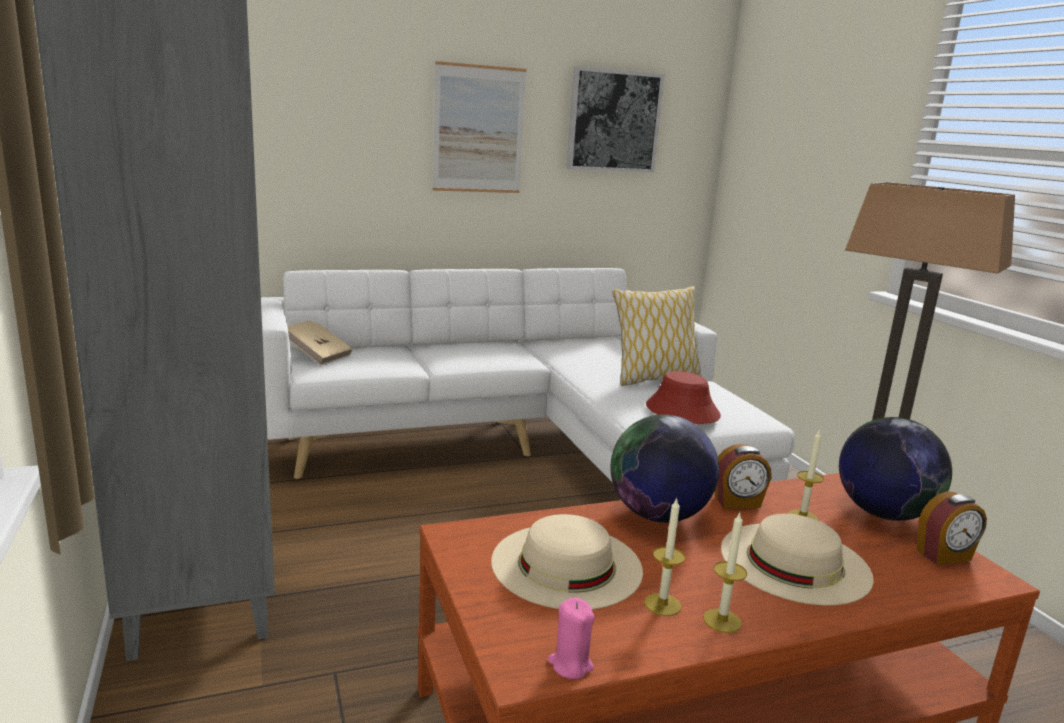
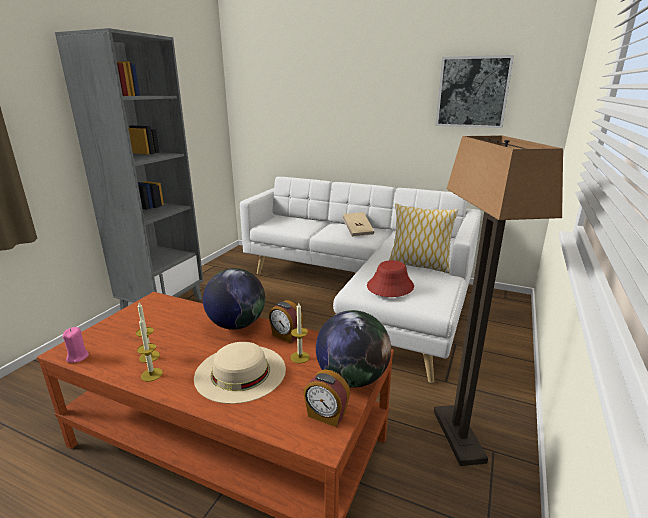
camera: 45 degrees right, 5 degrees up
beige book [288,321,352,365] -> beige book moved to [342,212,374,237]
picture [433,61,526,193] -> none
beige hat [491,514,643,609] -> none

